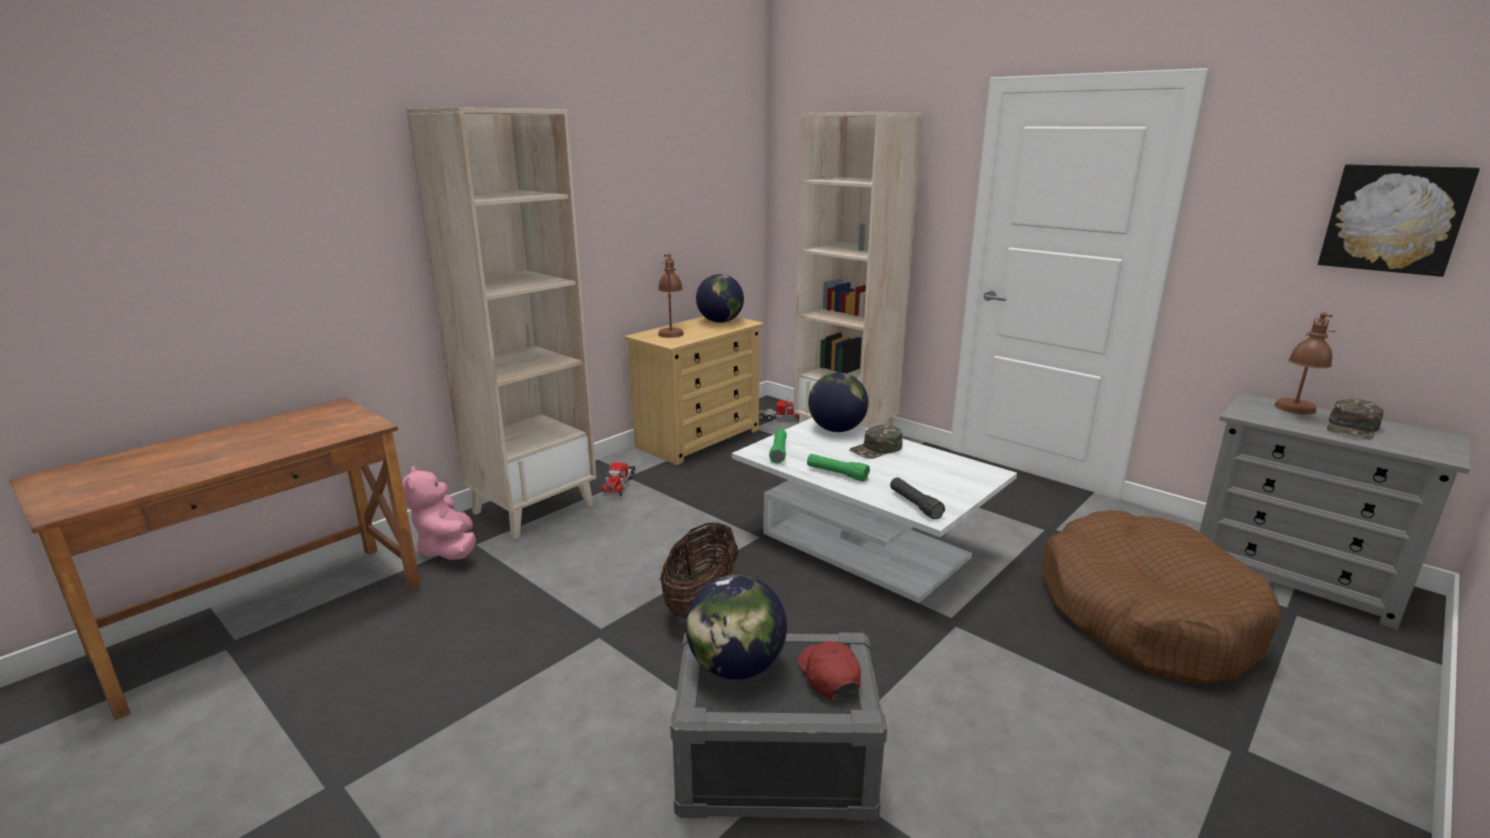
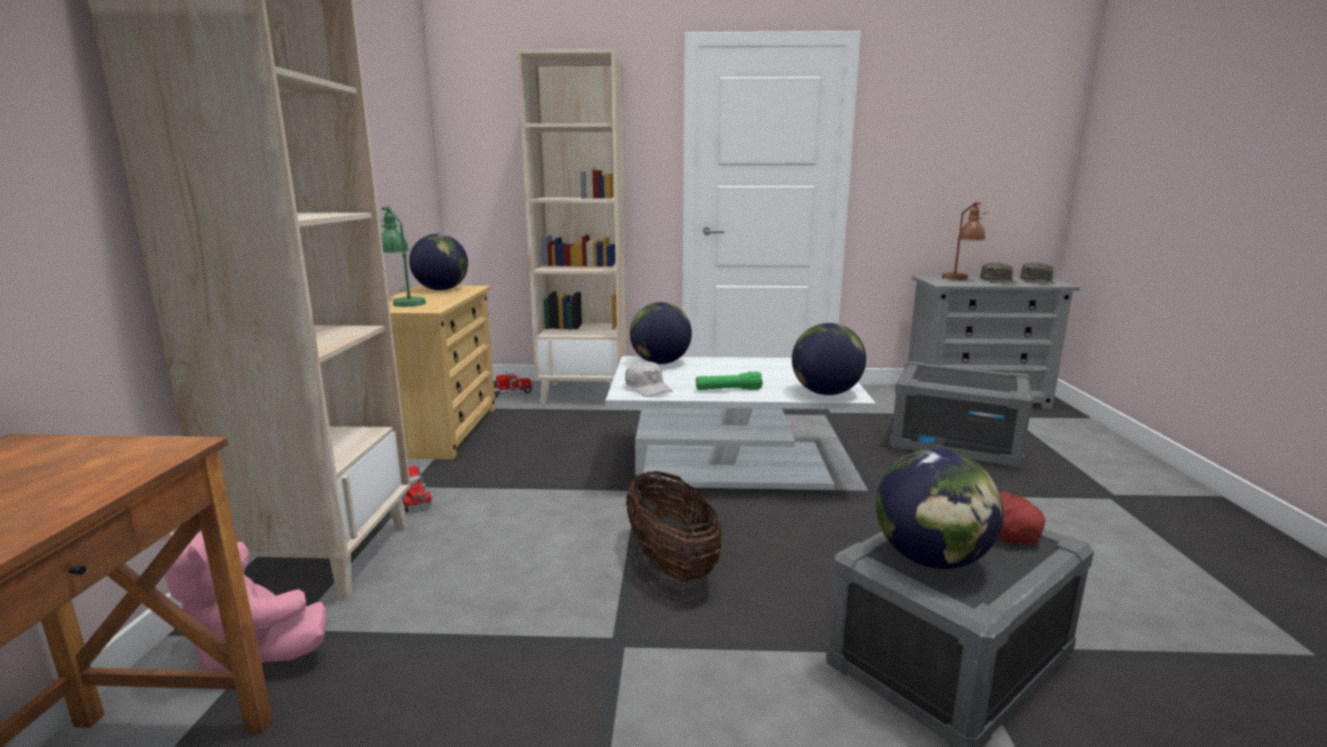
camera: 40 degrees left, 5 degrees down
brown table lamp [658,254,684,338] -> green table lamp [380,206,426,307]
green flashlight [769,429,787,464] -> white cap [625,360,672,397]
green cap [849,425,903,459] -> green cap moved to [1020,262,1055,284]
black flashlight [890,477,945,519] -> globe [792,323,866,395]
brown dog bed [1042,510,1281,685] -> grey storage box [890,361,1033,469]
picture [1318,164,1480,277] -> none

